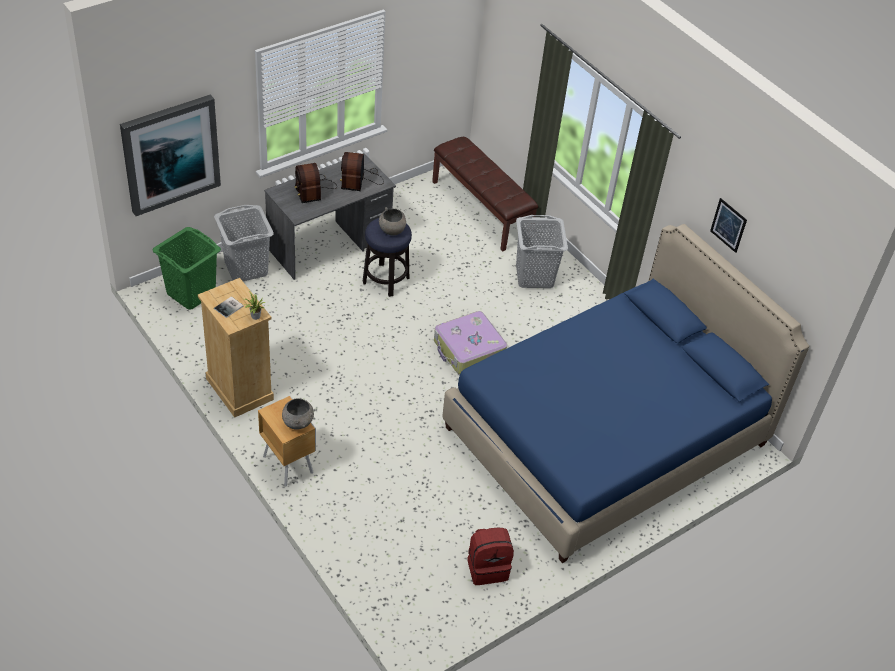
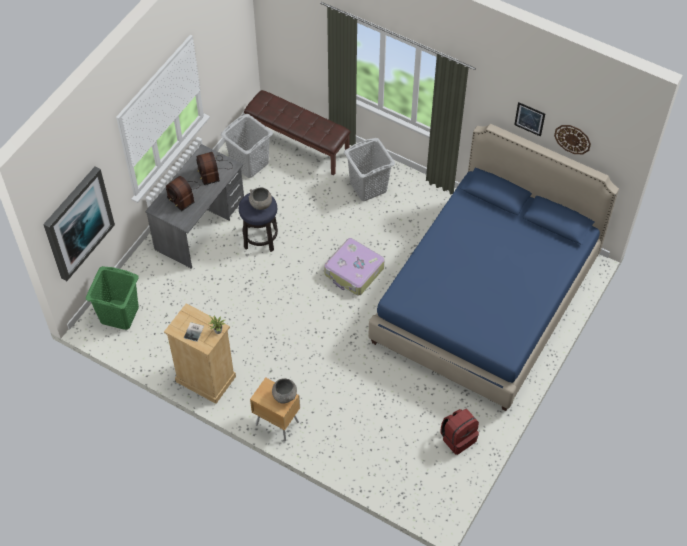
camera: 20 degrees left, 10 degrees up
grey laundry basket [214,205,274,281] -> grey laundry basket moved to [221,114,273,178]
none -> wall clock [554,125,591,154]

